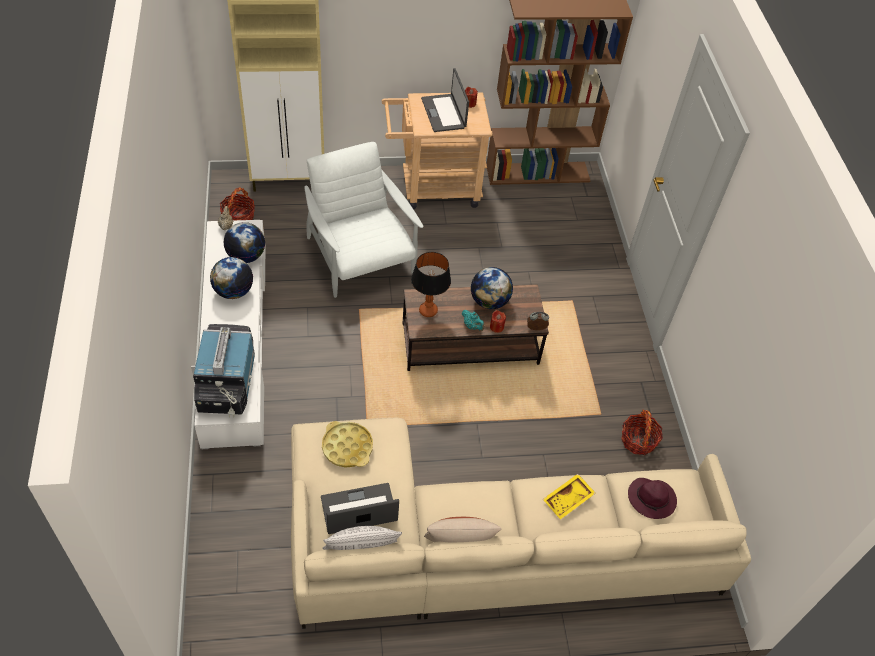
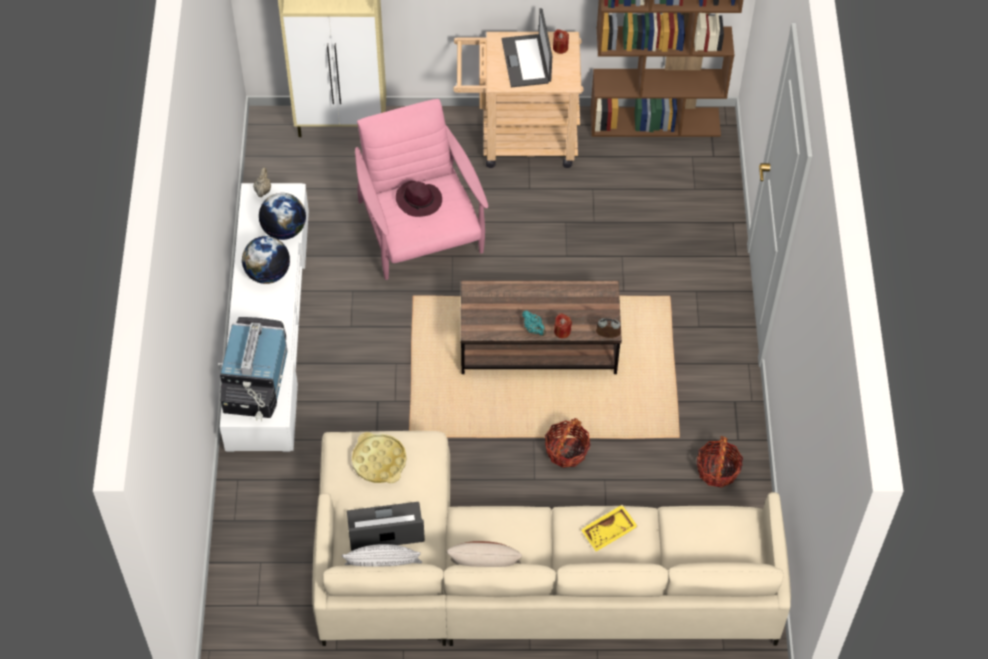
camera: 10 degrees right, 5 degrees up
basket [220,187,255,220] -> basket moved to [545,418,591,468]
white armchair [304,142,423,298] -> pink armchair [355,99,488,280]
table lamp [411,252,451,317] -> none
globe [471,267,513,309] -> none
purple hat [628,478,677,519] -> purple hat moved to [396,181,442,217]

